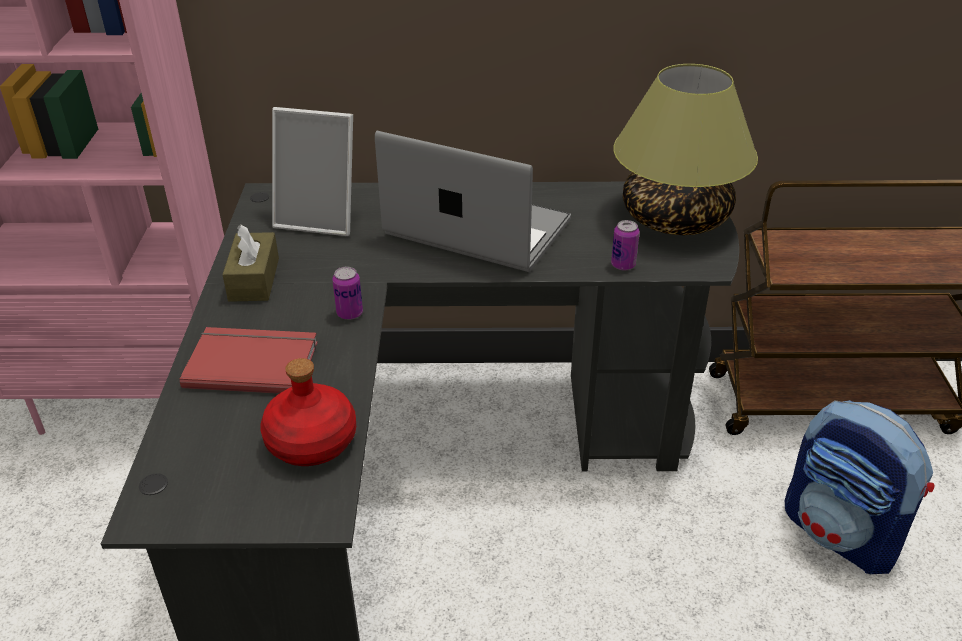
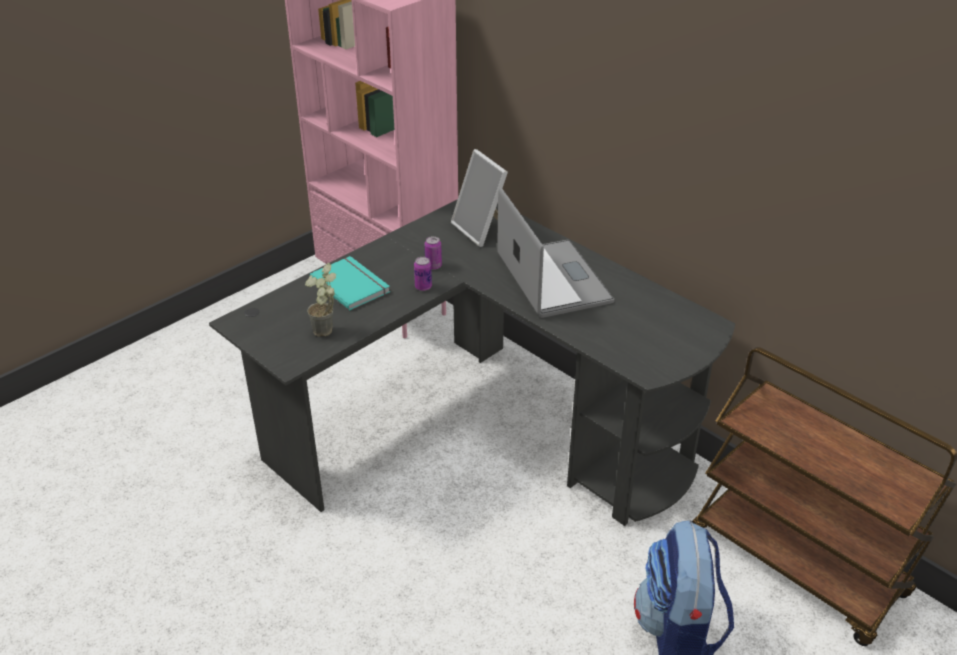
camera: 45 degrees right, 0 degrees up
red book [179,327,318,394] -> turquoise book [310,256,390,311]
brown tissue box [222,224,279,302] -> none
red bottle [260,358,356,466] -> potted plant [305,263,336,336]
can [611,220,640,270] -> can moved to [425,236,442,270]
table lamp [613,64,758,235] -> none

